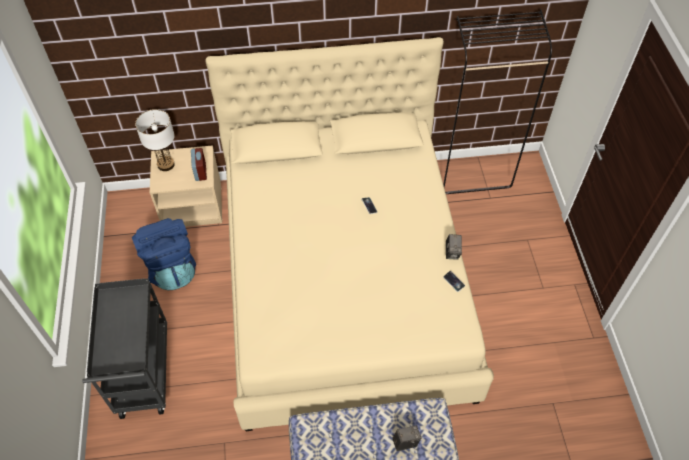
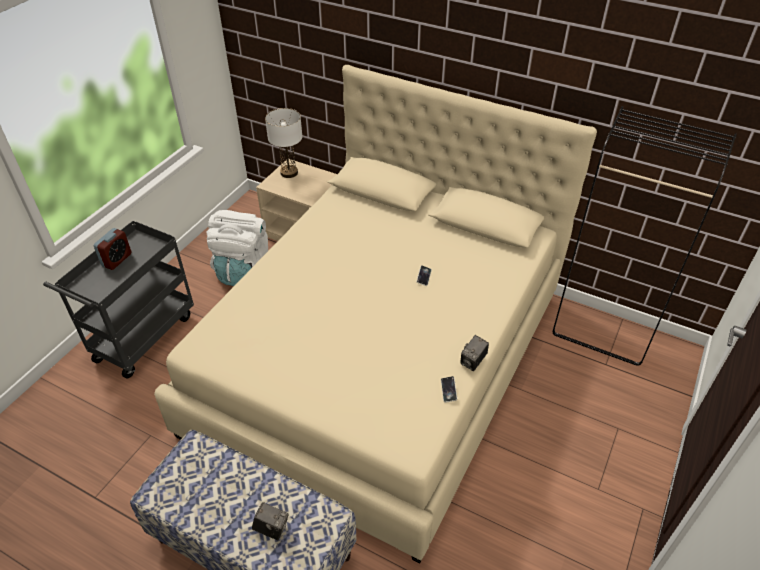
camera: 35 degrees right, 10 degrees down
blue backpack [132,218,196,290] -> white backpack [207,210,268,286]
alarm clock [191,148,207,181] -> alarm clock moved to [94,228,132,270]

